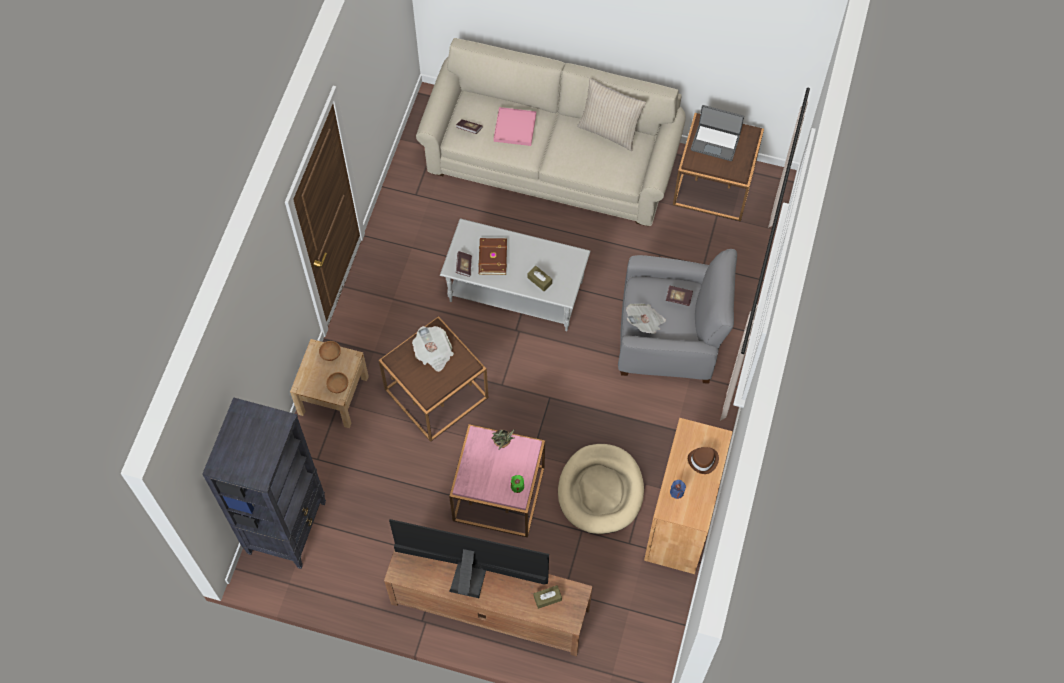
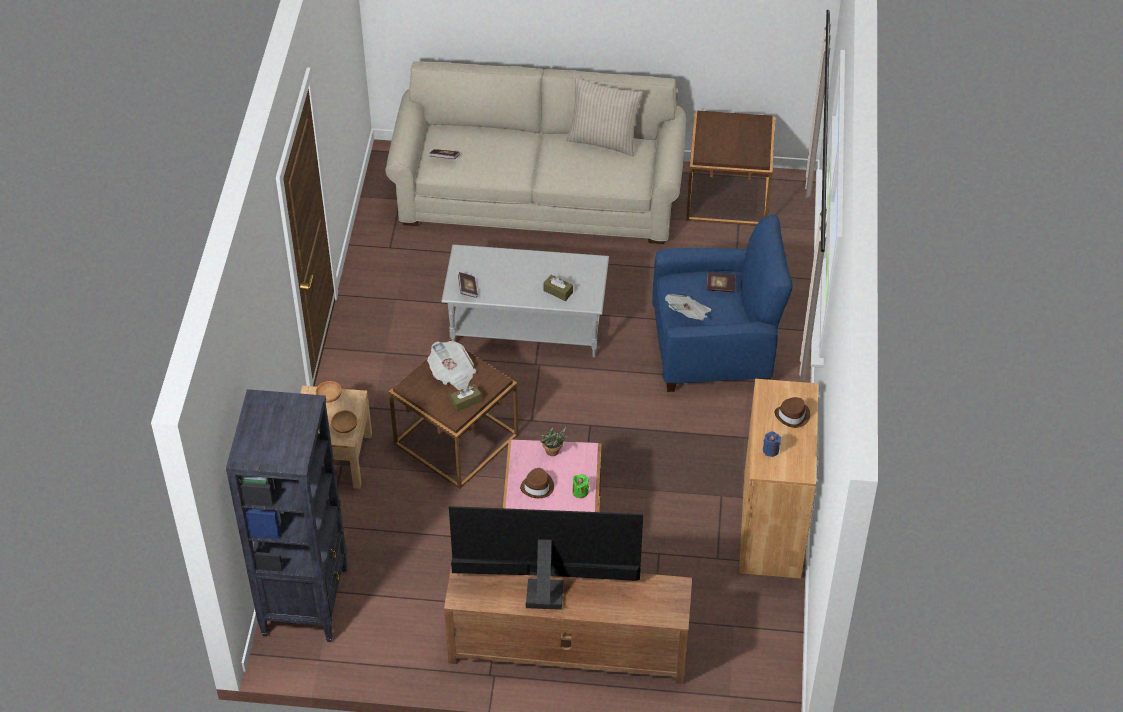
camera: 10 degrees left, 15 degrees down
brown book [478,238,507,275] -> none
pink tray [494,107,536,146] -> none
brown tissue box [534,585,562,609] -> brown tissue box moved to [450,384,482,412]
beige dog bed [558,444,644,534] -> none
grey armchair [618,249,737,384] -> blue armchair [652,214,793,392]
laptop [691,105,744,161] -> none
none -> brown hat [520,468,554,498]

